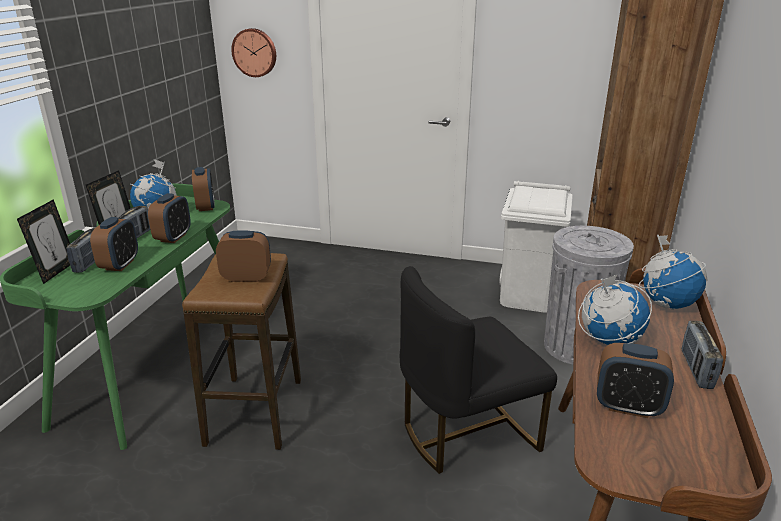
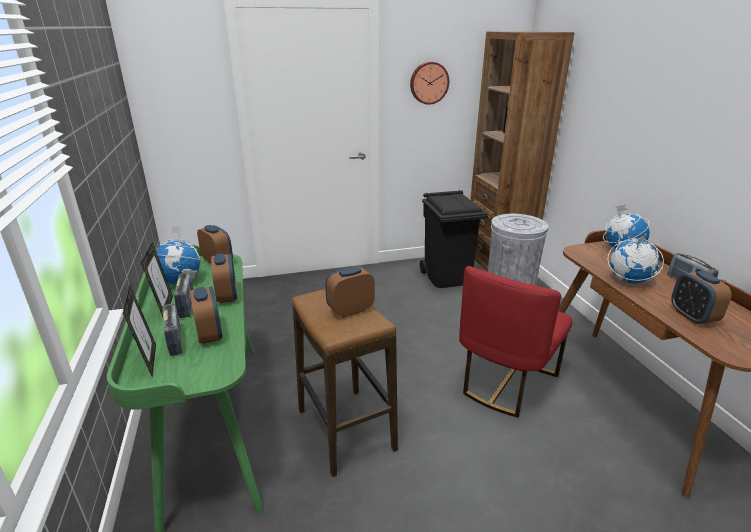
camera: 30 degrees left, 0 degrees up
wall clock [231,28,276,77] -> wall clock moved to [410,62,449,105]
black chair [400,266,557,474] -> red chair [459,266,573,418]
white trash can [499,181,573,312] -> black trash can [420,190,488,288]
alarm clock [597,343,674,418] -> alarm clock turned 90 degrees clockwise [671,271,731,325]

